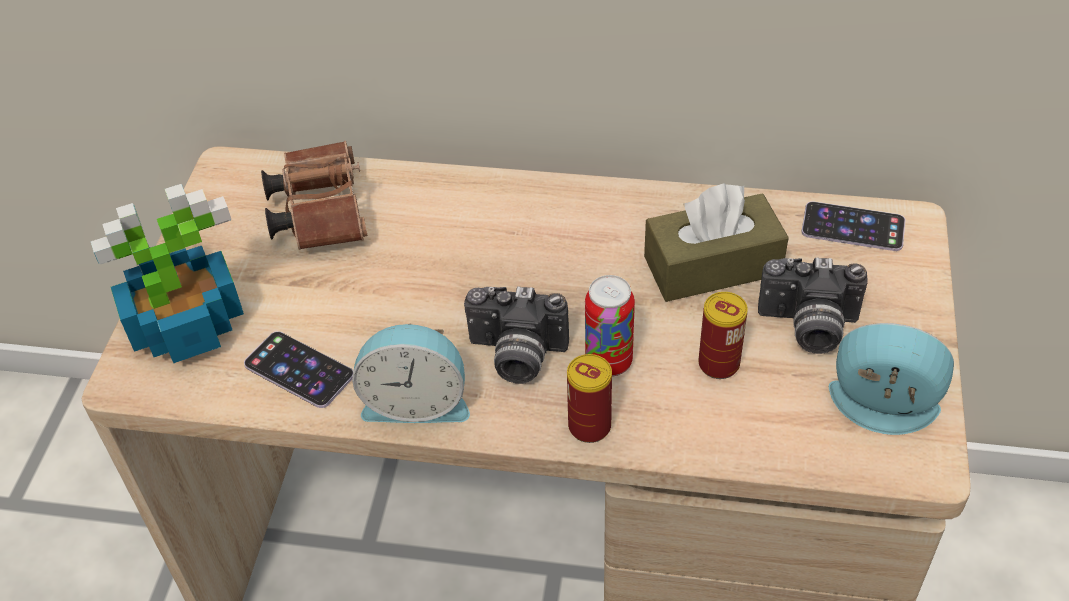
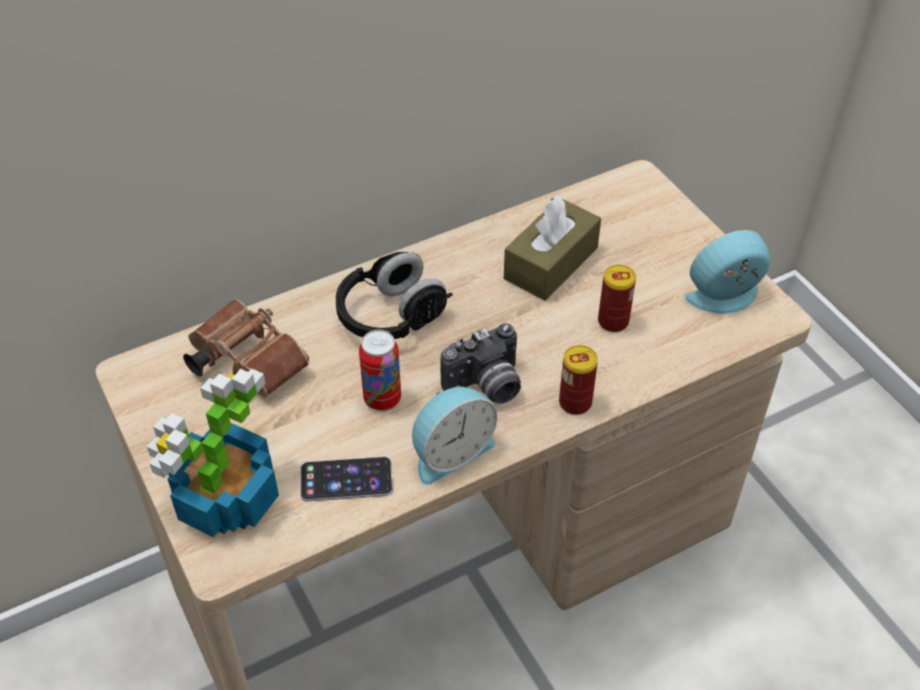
camera: 40 degrees left, 0 degrees up
can [585,275,635,377] -> can moved to [359,330,401,411]
camera [758,257,868,354] -> none
phone [801,201,906,251] -> none
none -> black headphones [336,252,453,339]

